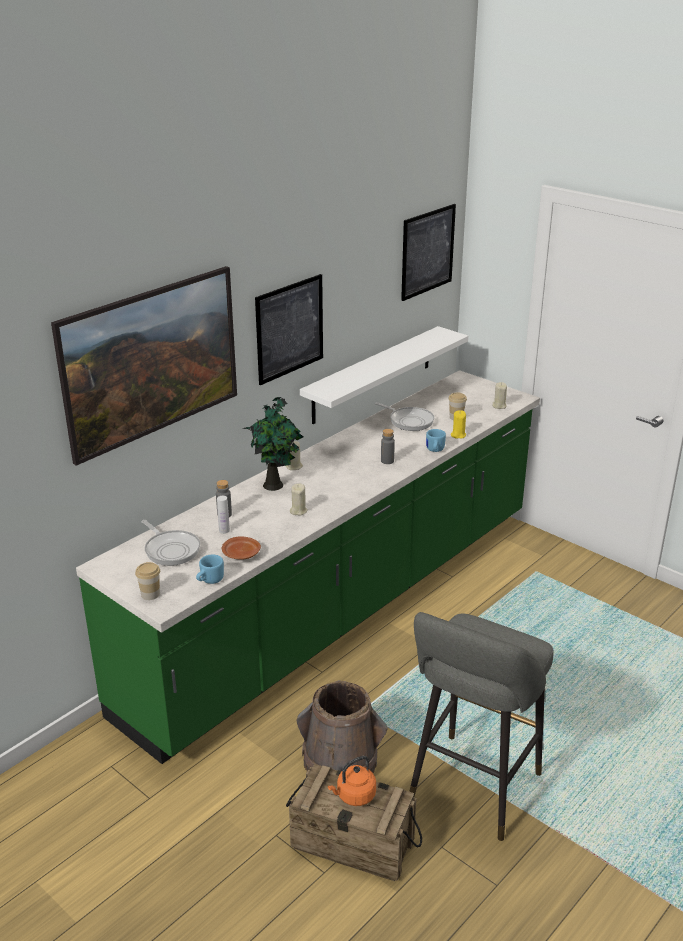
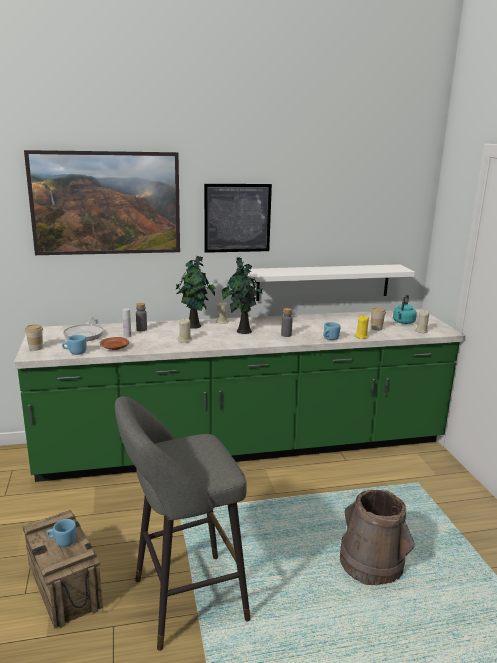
camera: 35 degrees right, 10 degrees down
brown bucket [296,680,388,773] -> brown bucket moved to [340,490,415,586]
orange kettle [328,756,376,806] -> blue mug [47,519,76,547]
frying pan [375,402,434,431] -> none
picture [401,204,456,301] -> none
none -> potted plant [222,257,263,334]
none -> turquoise kettle [393,295,417,324]

